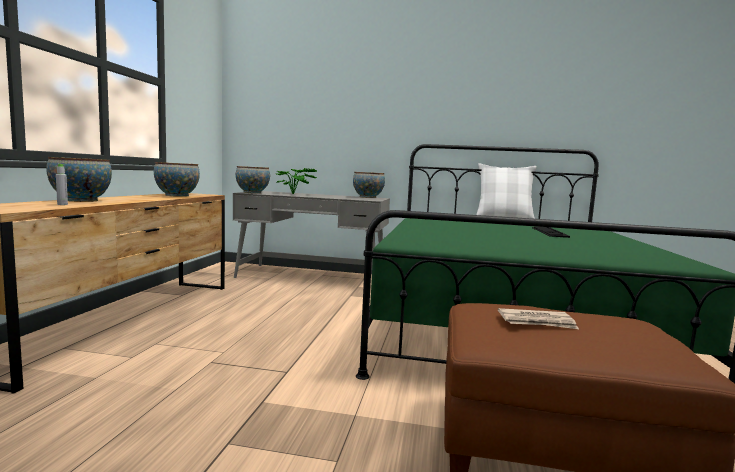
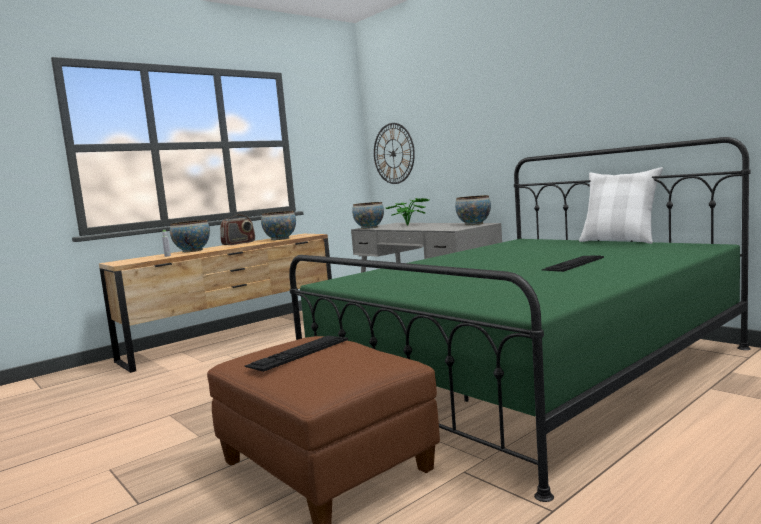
camera: 40 degrees right, 0 degrees up
newspaper [498,308,579,329] -> keyboard [245,336,348,372]
none -> radio [220,214,255,245]
none -> wall clock [374,123,415,184]

